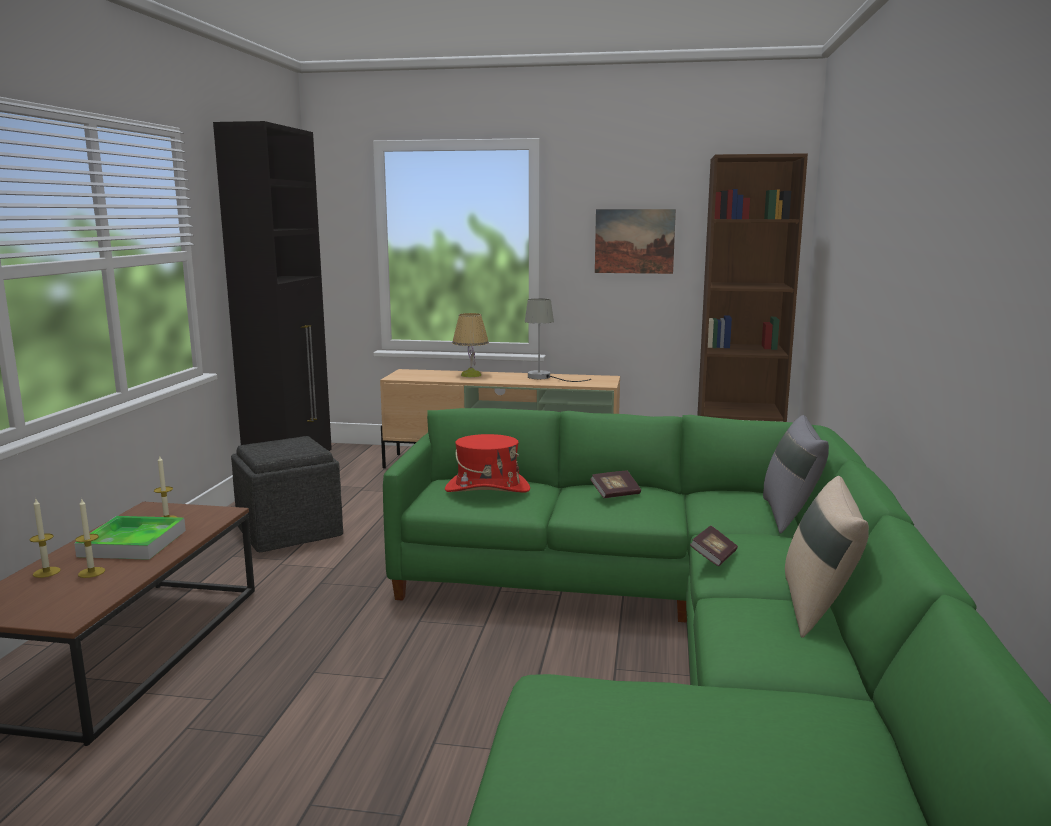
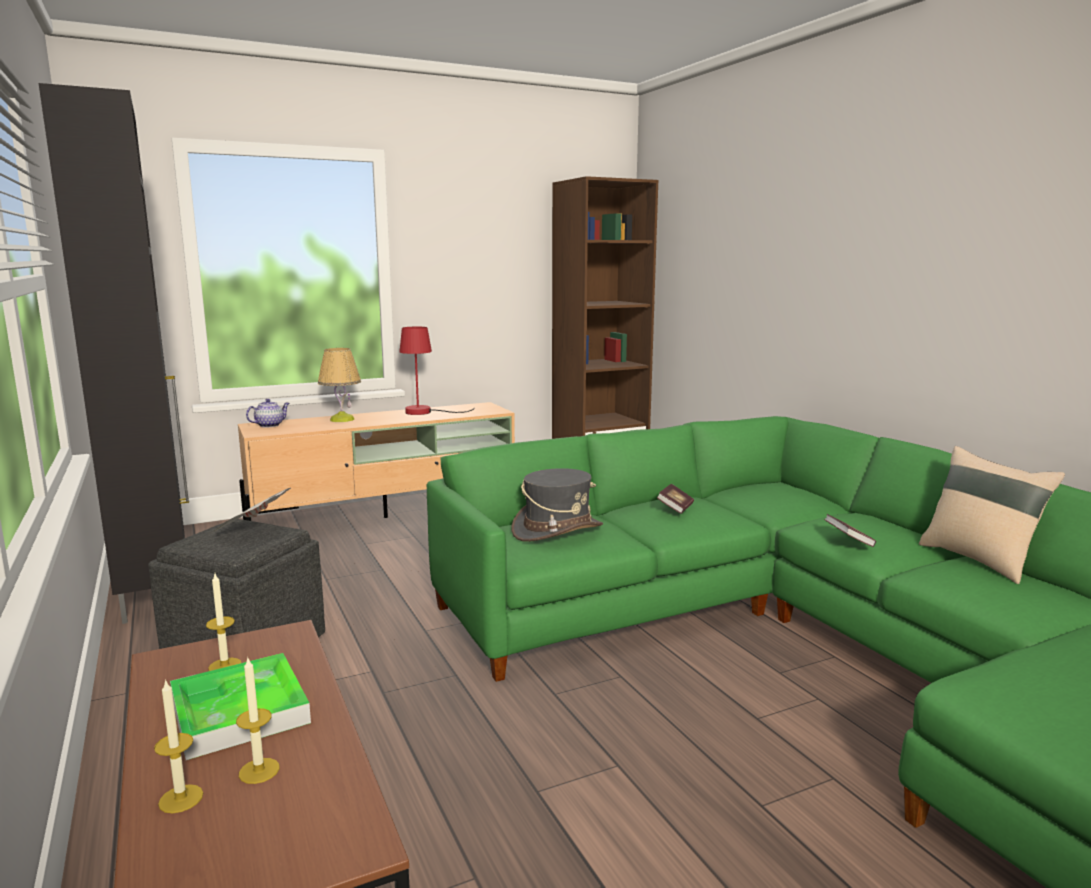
camera: 35 degrees left, 0 degrees up
red hat [445,434,530,492] -> grey hat [512,468,603,542]
grey table lamp [525,298,591,382] -> red table lamp [399,327,475,415]
picture [595,209,676,274] -> none
grey pillow [763,415,829,534] -> none
none -> newspaper [209,488,291,534]
none -> teapot [246,399,289,428]

